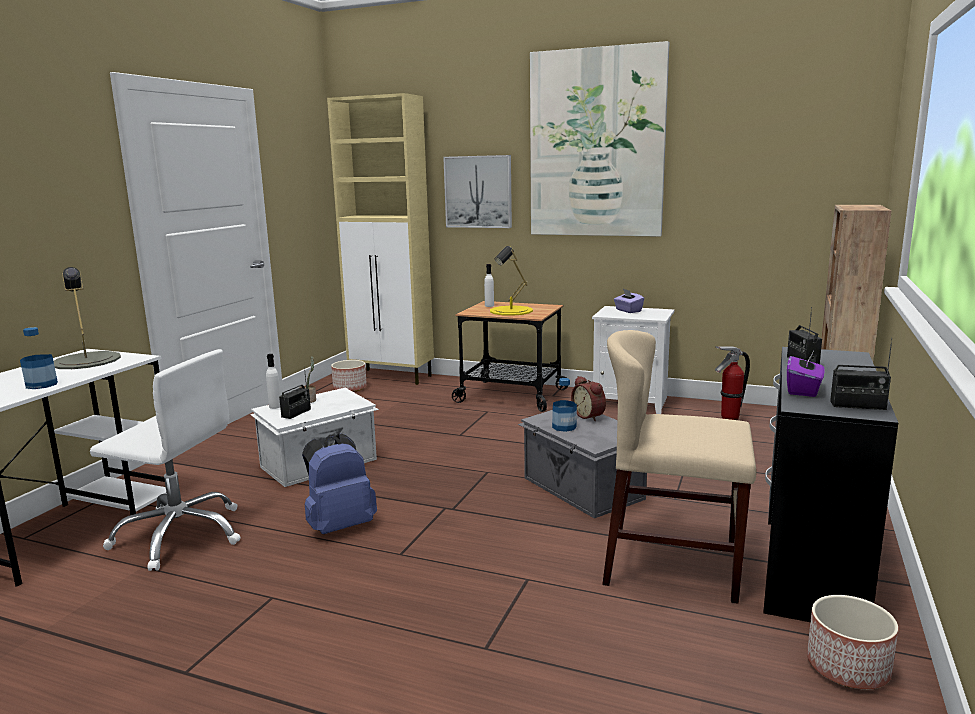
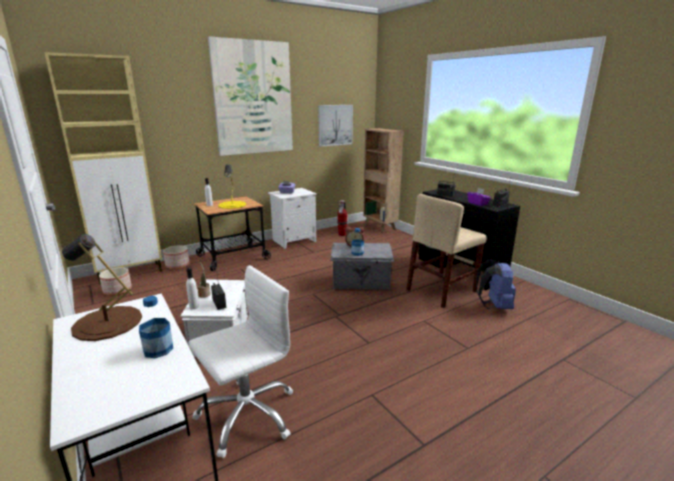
camera: 55 degrees left, 5 degrees up
grey table lamp [54,267,121,369] -> brown table lamp [62,234,142,341]
blue backpack [302,433,377,534] -> blue backpack moved to [476,259,516,309]
picture [443,155,512,228] -> picture moved to [318,105,353,147]
planter [807,595,898,689] -> planter moved to [163,245,190,269]

